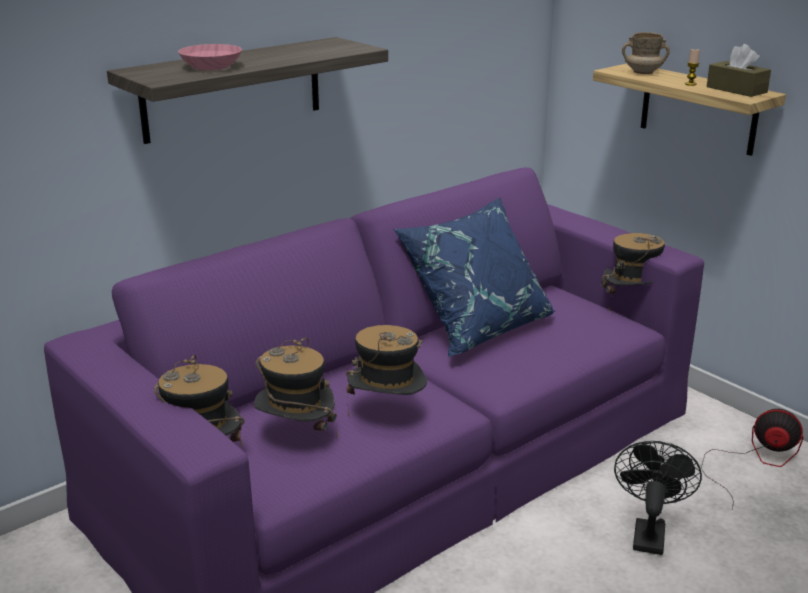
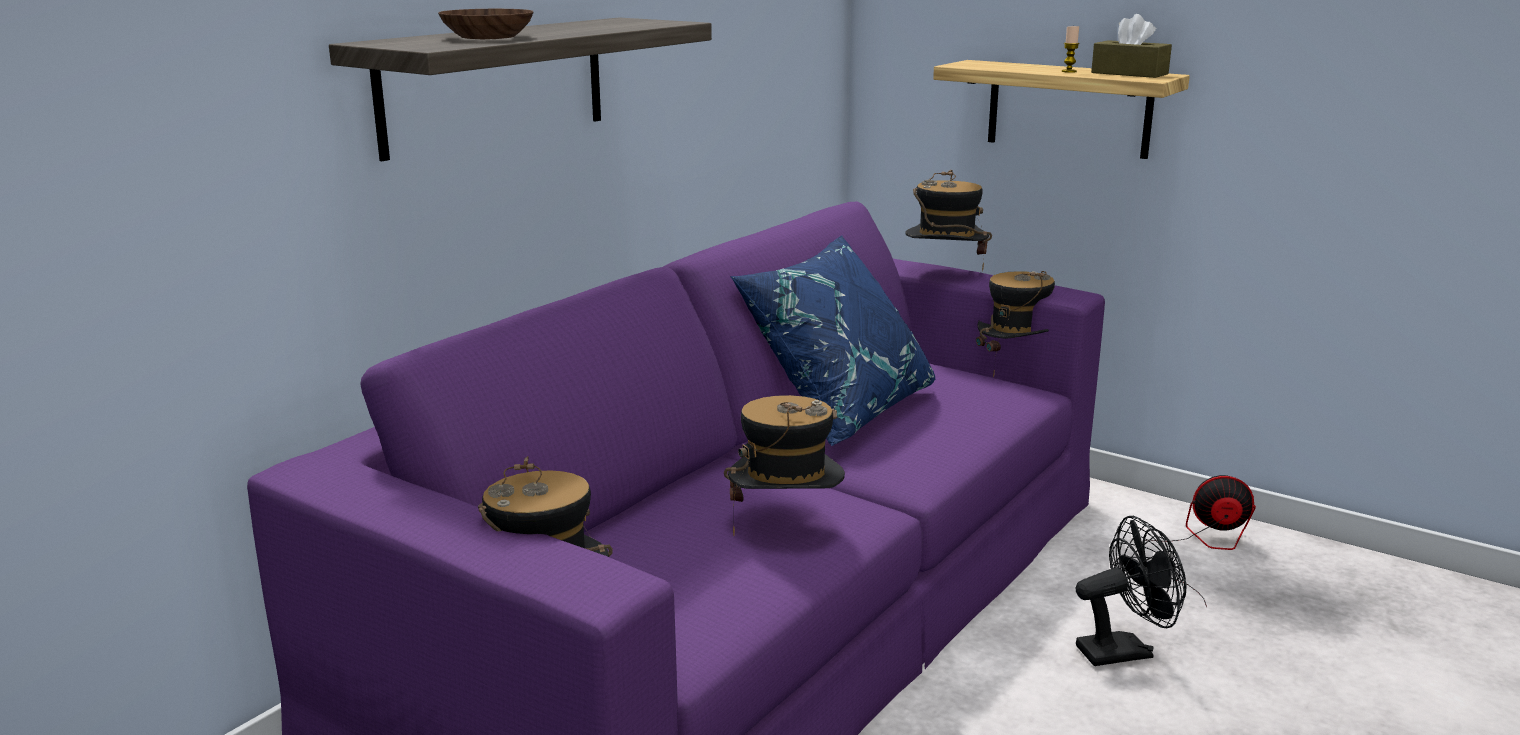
camera: 15 degrees left, 5 degrees down
pink bowl [178,44,242,70] -> brown bowl [438,9,534,39]
hat [254,338,337,438] -> hat moved to [905,170,992,271]
black fan [614,441,702,555] -> black fan turned 75 degrees clockwise [1076,516,1187,666]
beige mug [622,32,670,74] -> none

